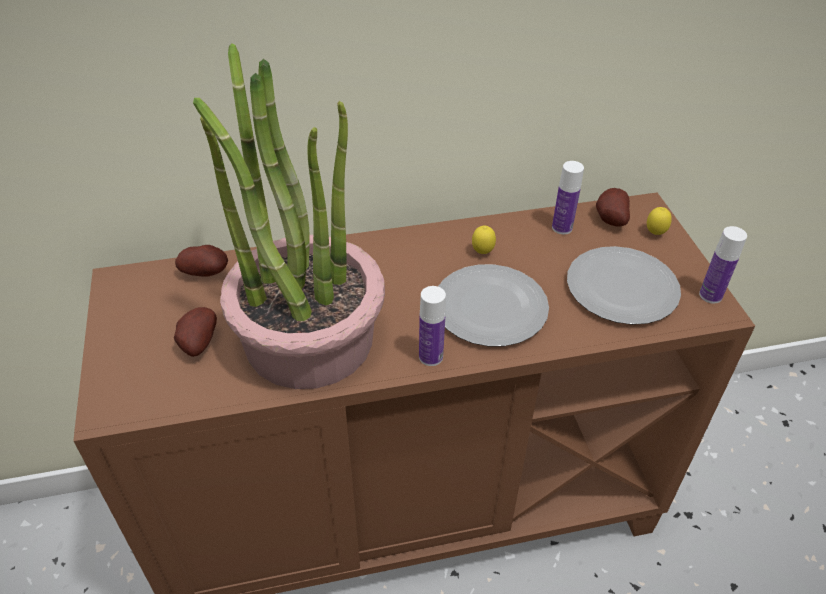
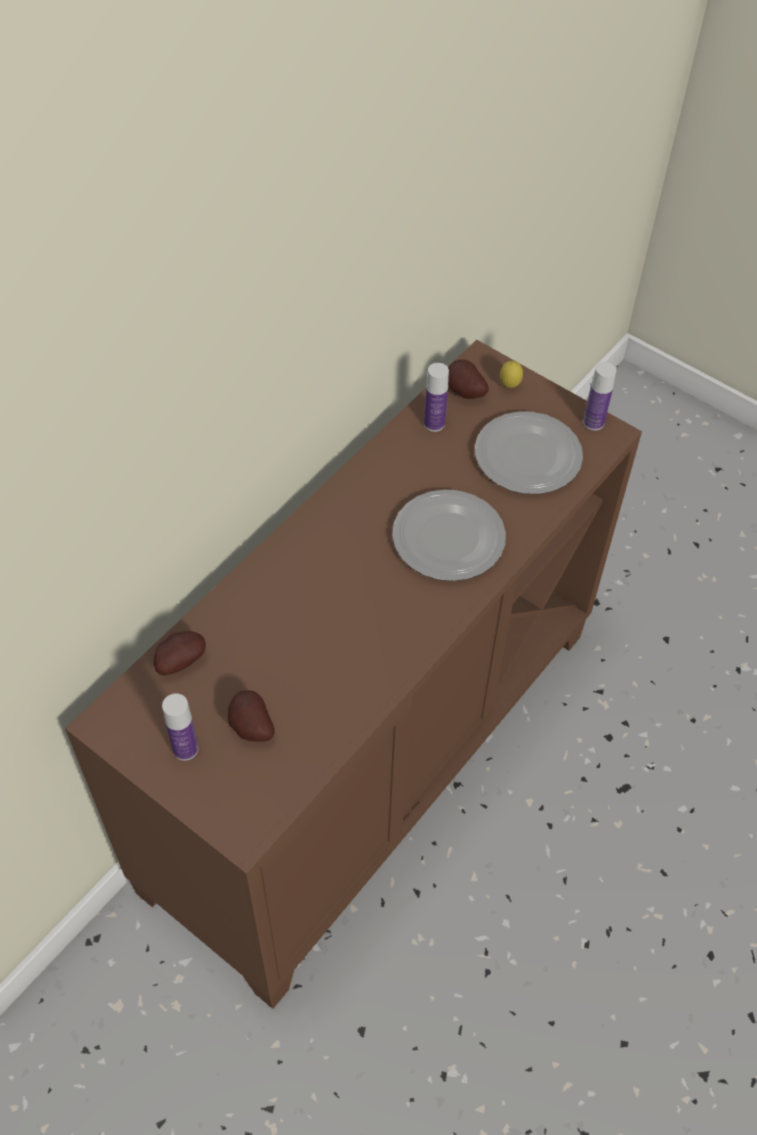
camera: 40 degrees left, 10 degrees up
potted plant [193,43,385,389] -> none
bottle [419,286,446,366] -> bottle moved to [162,693,198,761]
lemon [472,226,496,254] -> none

